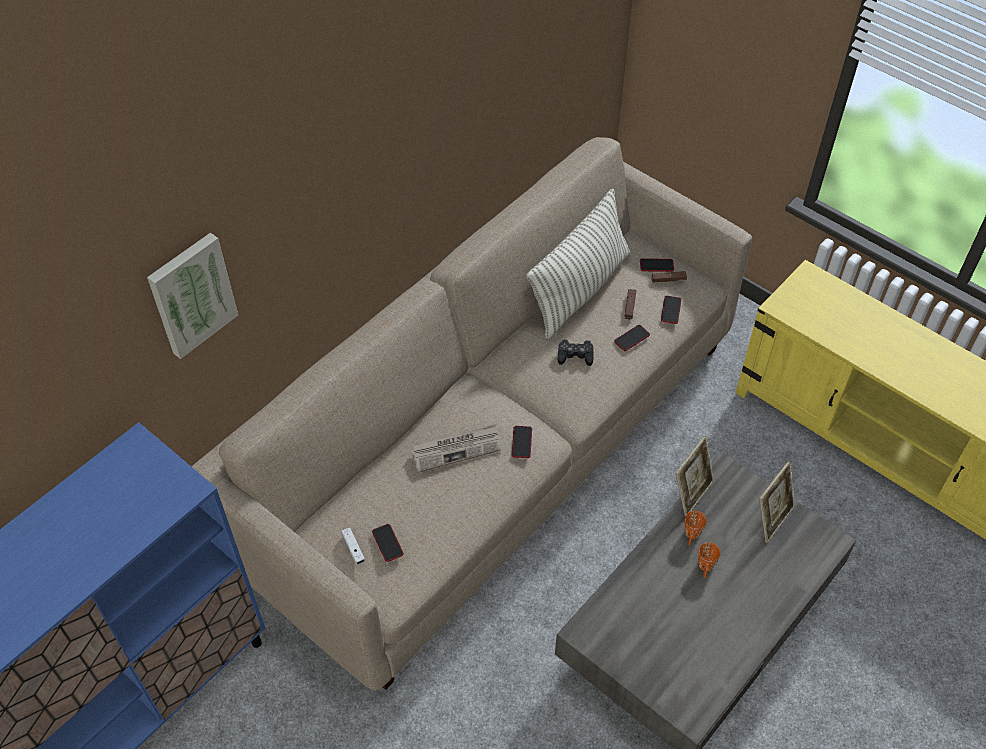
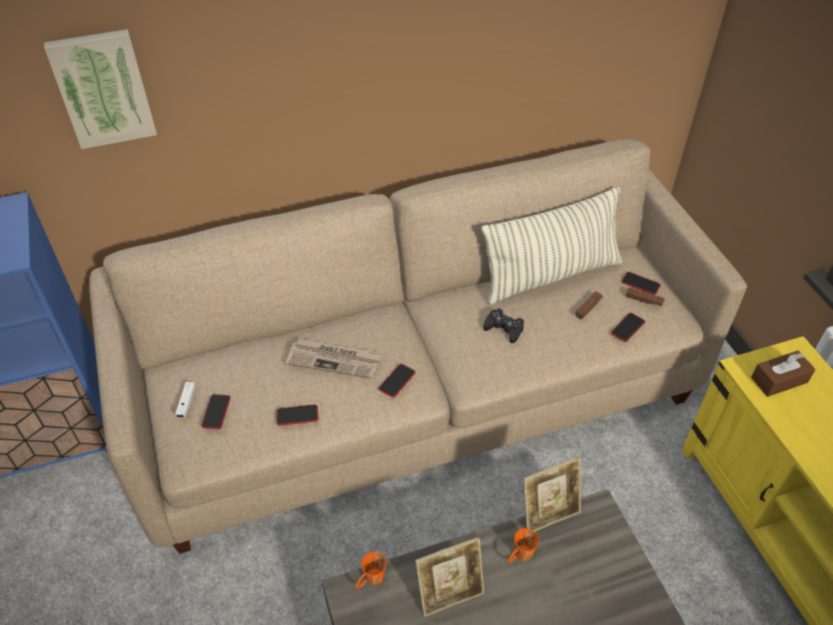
camera: 30 degrees right, 5 degrees down
phone [614,325,650,351] -> phone moved to [276,404,318,426]
orange mug [698,543,721,578] -> orange mug moved to [356,552,386,589]
picture frame [759,461,795,543] -> picture frame moved to [415,537,485,617]
none -> brown tissue box [751,351,816,397]

